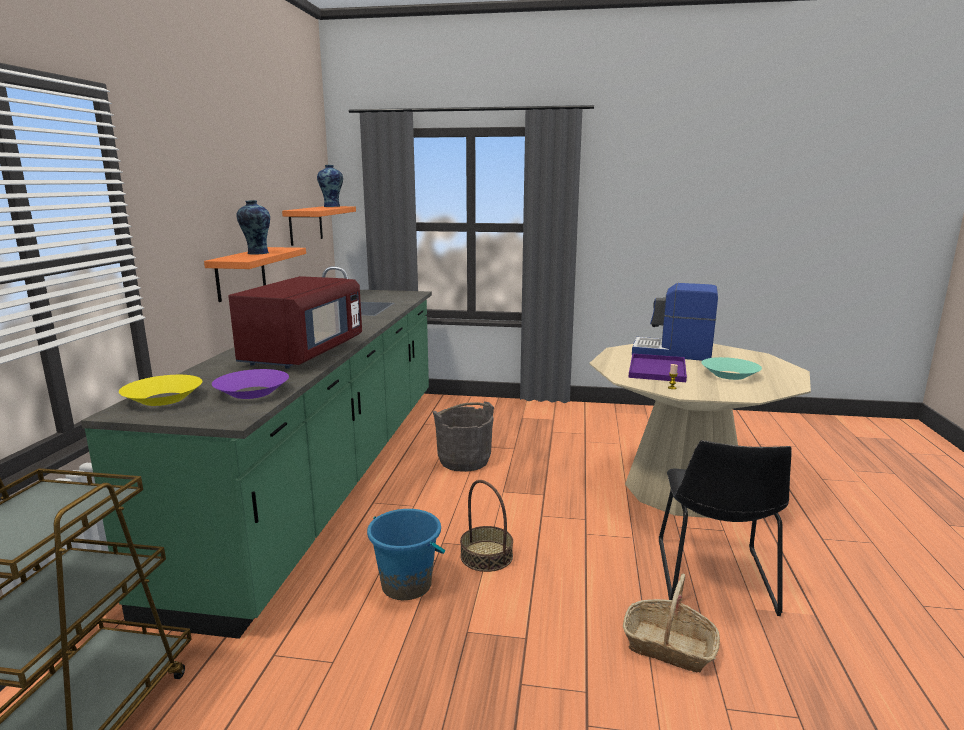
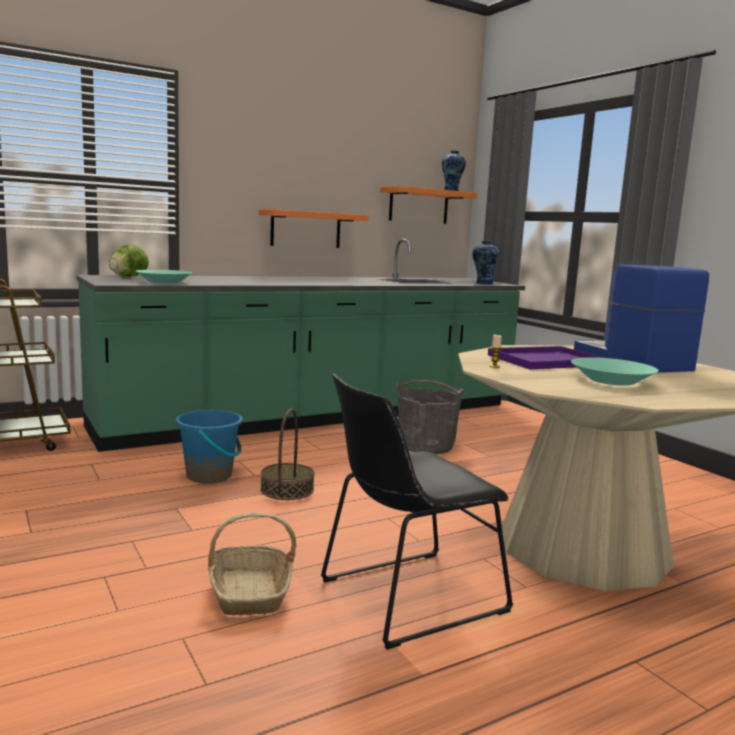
camera: 50 degrees right, 5 degrees down
yellow bowl [119,375,202,406] -> lettuce [109,244,149,277]
purple bowl [212,369,289,399] -> turquoise bowl [136,270,193,284]
red microwave [228,276,362,369] -> none
vase [236,200,270,255] -> vase moved to [472,241,499,284]

